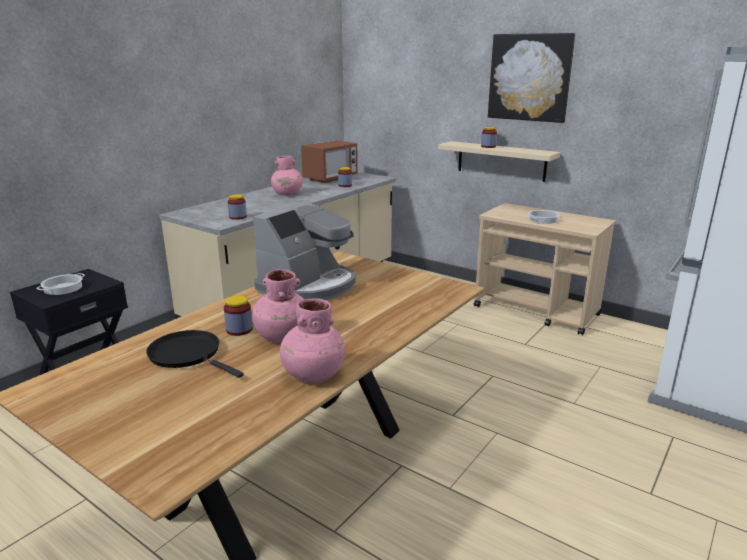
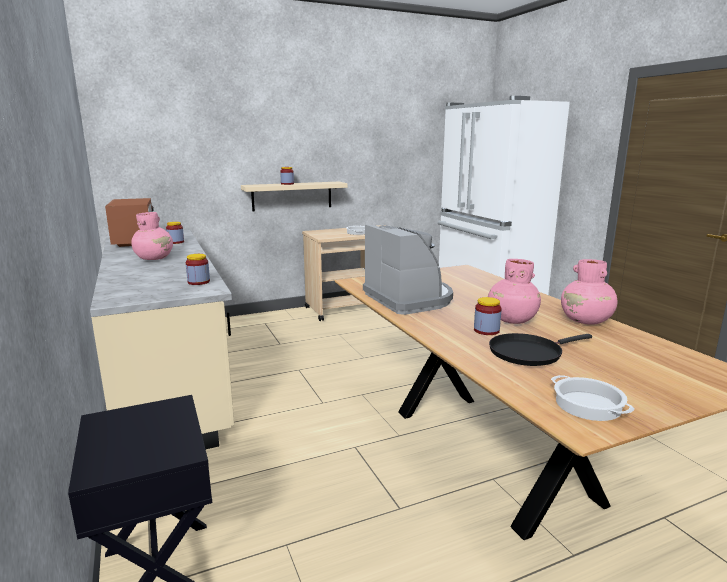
camera: 60 degrees left, 5 degrees down
cooking pot [36,273,85,295] -> cooking pot moved to [551,375,634,421]
picture [488,33,575,123] -> none

